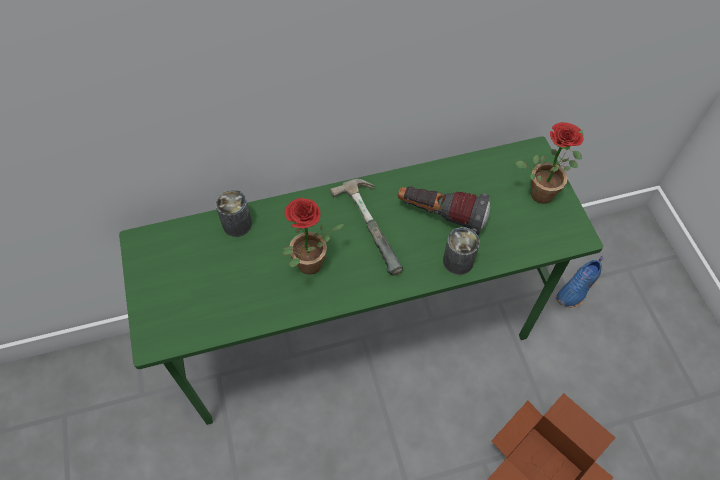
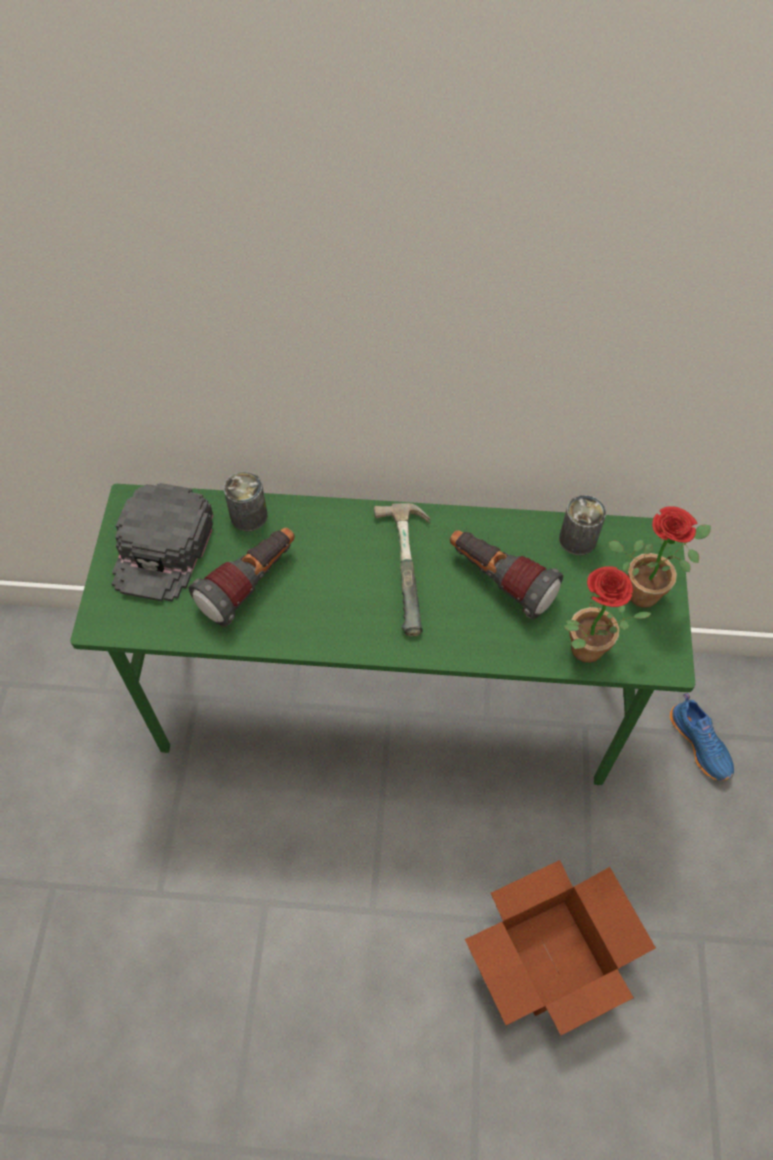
camera: 20 degrees right, 0 degrees up
potted plant [282,198,344,275] -> potted plant moved to [564,566,652,663]
can [443,227,480,275] -> can moved to [559,495,606,555]
blue shoe [556,256,604,308] -> blue shoe turned 90 degrees counterclockwise [670,693,734,781]
none -> black cap [112,483,213,602]
none -> flashlight [189,527,295,627]

